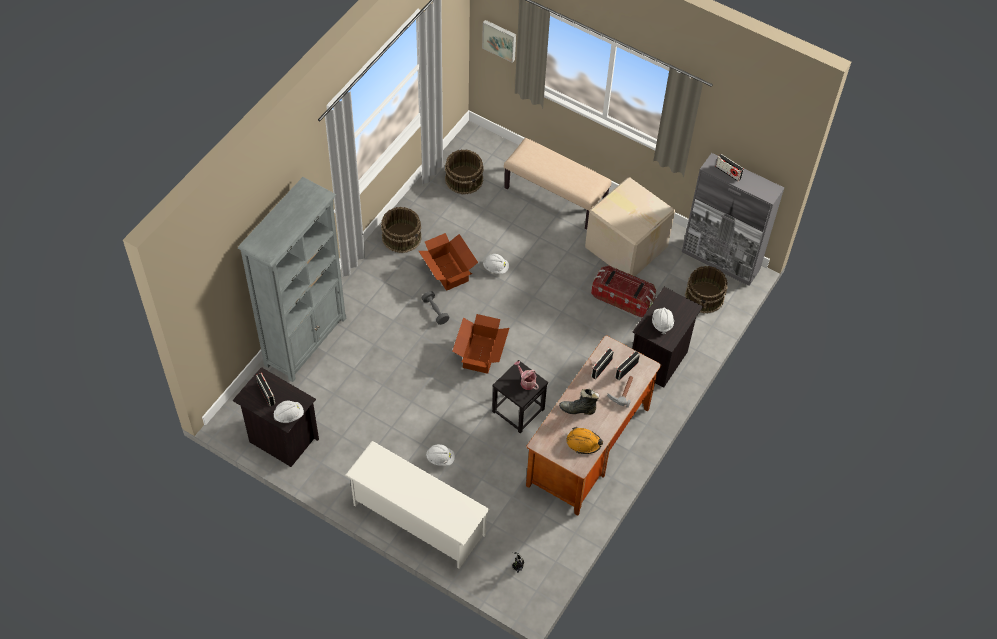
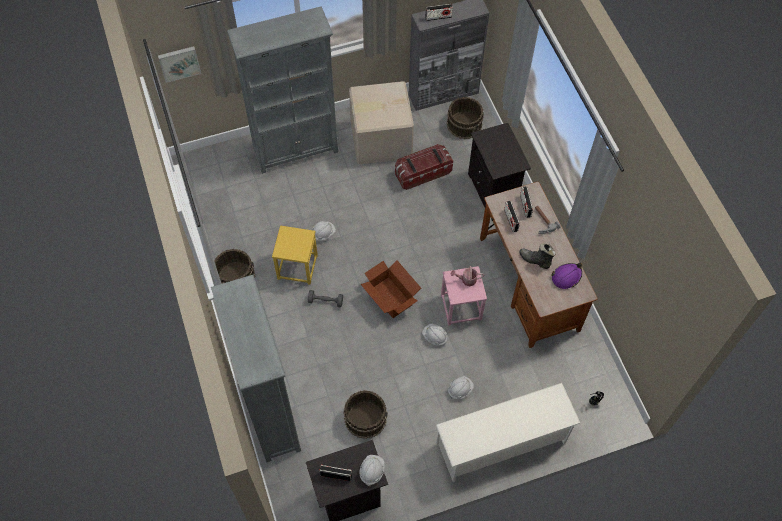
camera: 50 degrees left, 5 degrees up
cardboard box [419,233,478,291] -> yellow stool [272,225,318,285]
brown bucket [445,149,484,194] -> brown bucket moved to [343,390,388,439]
black stool [492,360,548,433] -> pink stool [441,266,487,326]
beige bench [504,138,611,230] -> grey bookcase [227,6,338,174]
black boot [559,388,599,415] -> black boot turned 75 degrees clockwise [520,243,556,269]
orange hard hat [567,427,603,454] -> purple hard hat [551,263,582,289]
white hard hat [652,307,674,334] -> white hard hat moved to [422,324,447,346]

